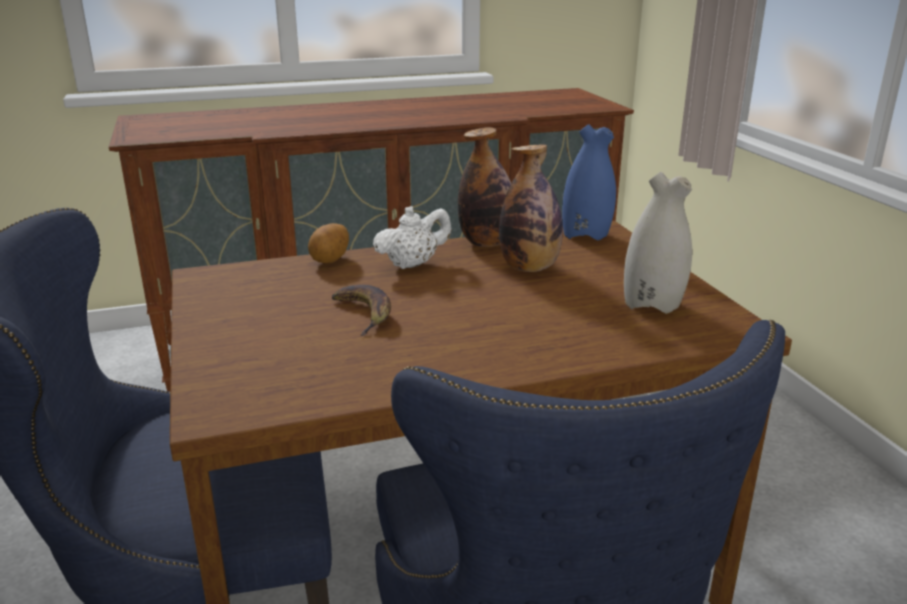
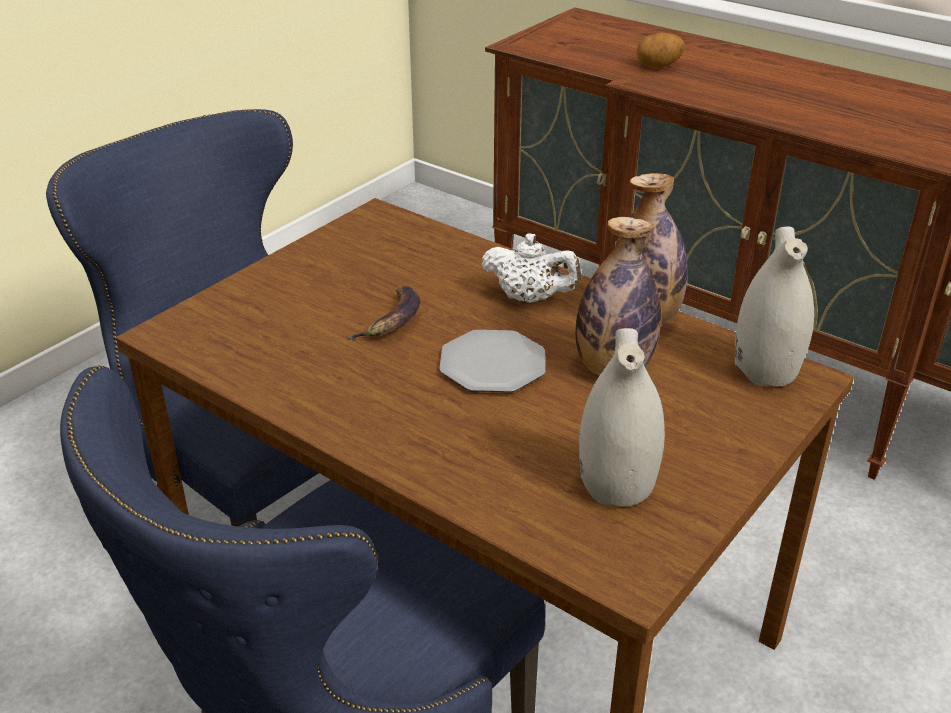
camera: 55 degrees right, 10 degrees up
potato [308,223,349,263] -> potato moved to [637,33,685,69]
blue vase [562,125,616,241] -> white vase [735,227,814,386]
none -> plate [439,330,545,392]

